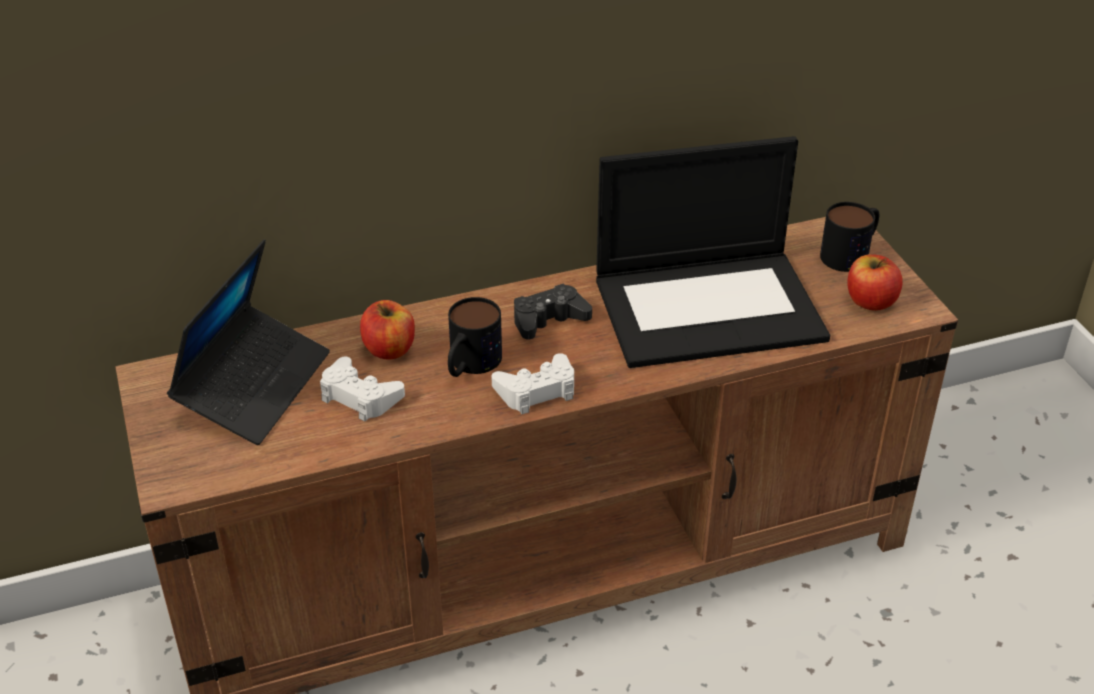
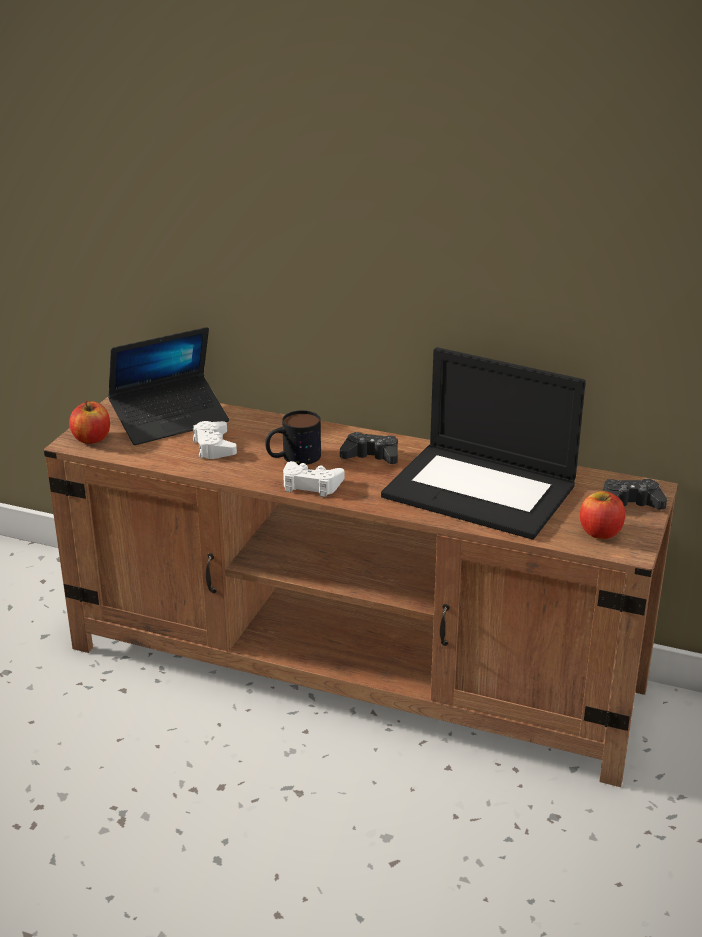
camera: 40 degrees right, 10 degrees down
apple [360,300,415,360] -> apple moved to [69,401,110,444]
mug [820,202,879,272] -> black game controller [603,479,667,510]

